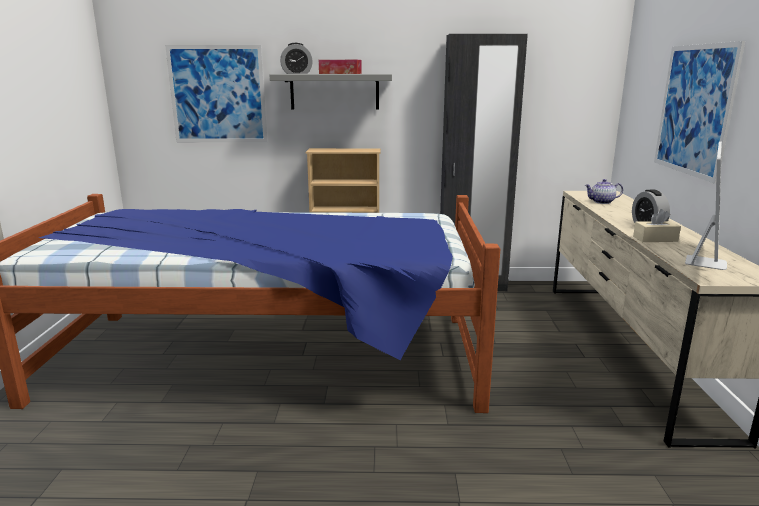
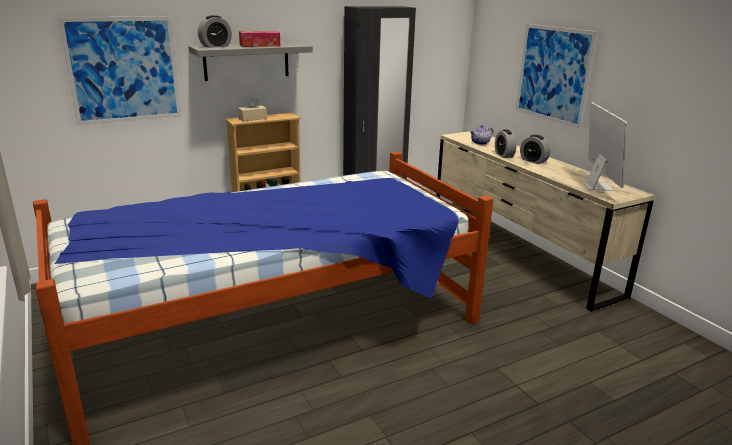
camera: 30 degrees left, 5 degrees up
beige tissue box [633,209,681,242] -> beige tissue box moved to [238,97,267,121]
none -> alarm clock [495,130,517,158]

